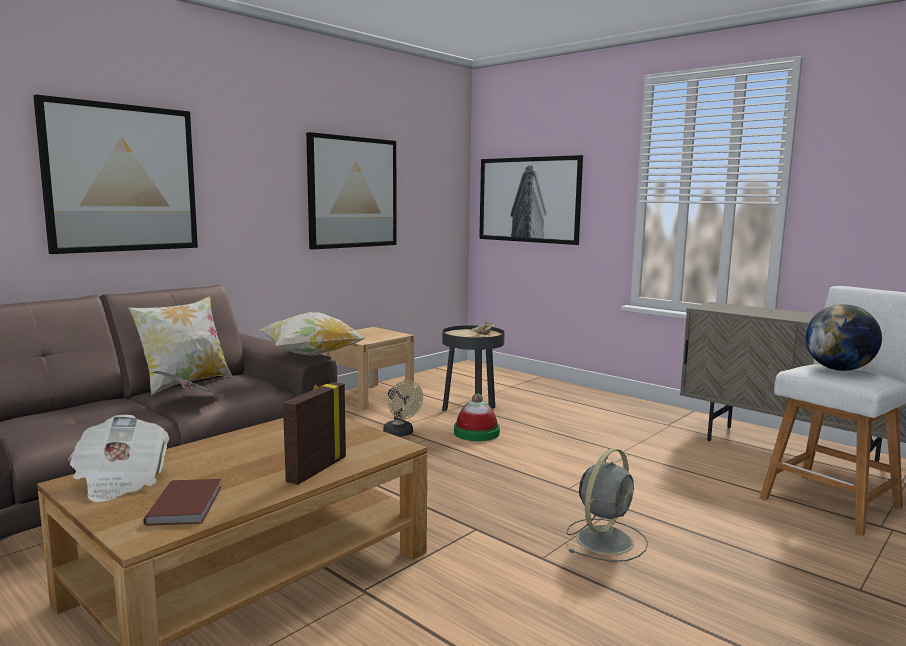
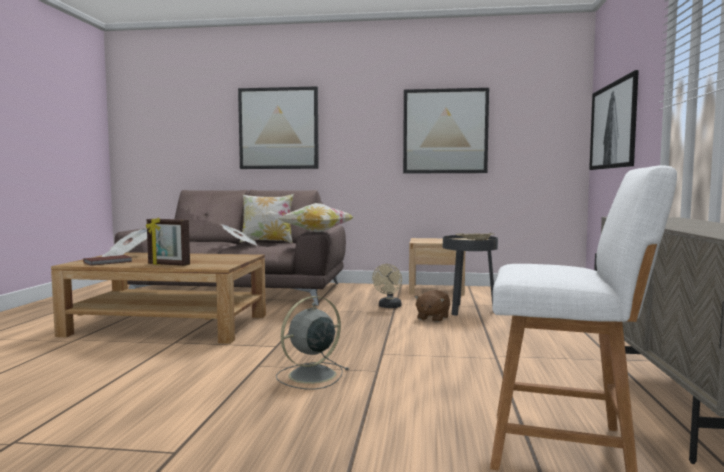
camera: 55 degrees right, 5 degrees down
picture frame [283,382,346,485] -> picture frame turned 150 degrees counterclockwise [146,217,190,266]
hat [454,394,500,441] -> brown plush toy [414,290,450,322]
grey fan [567,448,648,562] -> grey fan turned 135 degrees clockwise [276,296,349,390]
globe [805,304,882,371] -> none

